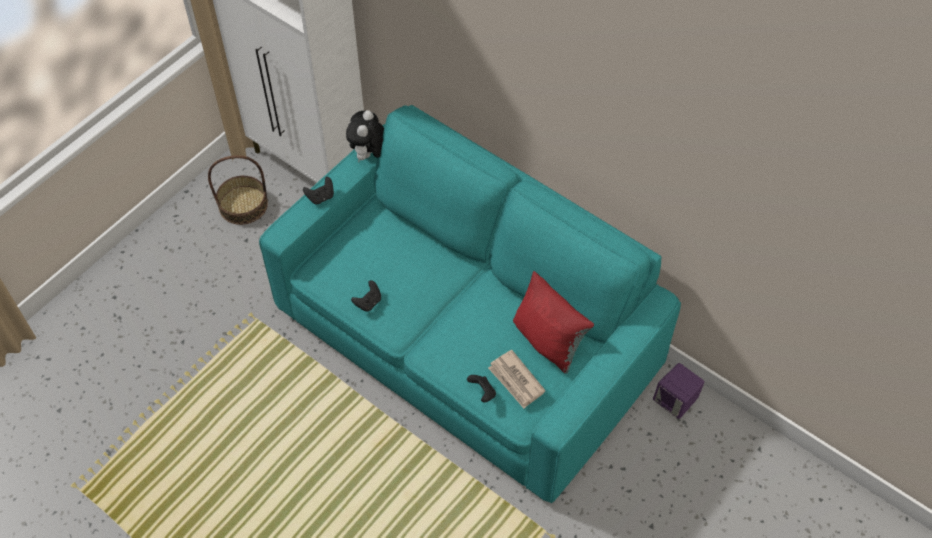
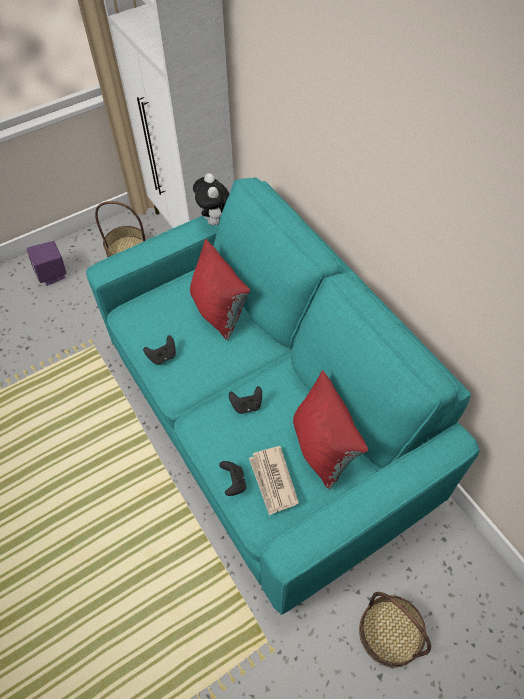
camera: 20 degrees right, 0 degrees up
black game controller [303,177,334,204] -> black game controller moved to [229,386,262,414]
plush toy [346,110,384,162] -> plush toy turned 45 degrees counterclockwise [193,173,230,225]
purple speaker [653,363,705,419] -> purple speaker moved to [27,241,67,286]
none -> red pillow [190,239,250,340]
none -> basket [359,592,431,668]

